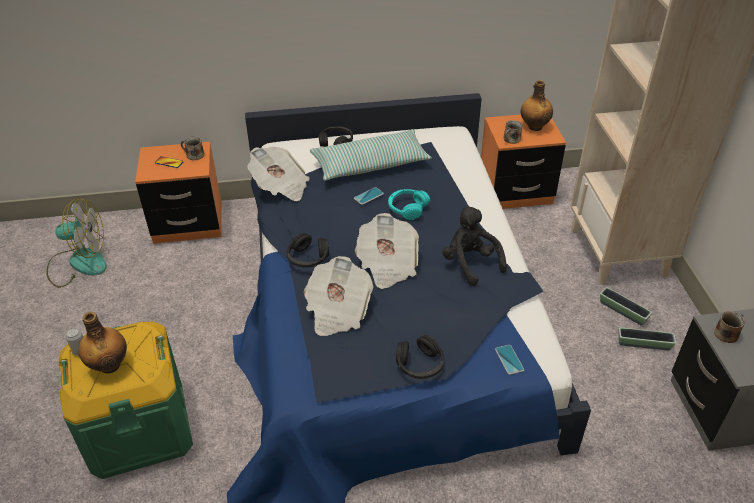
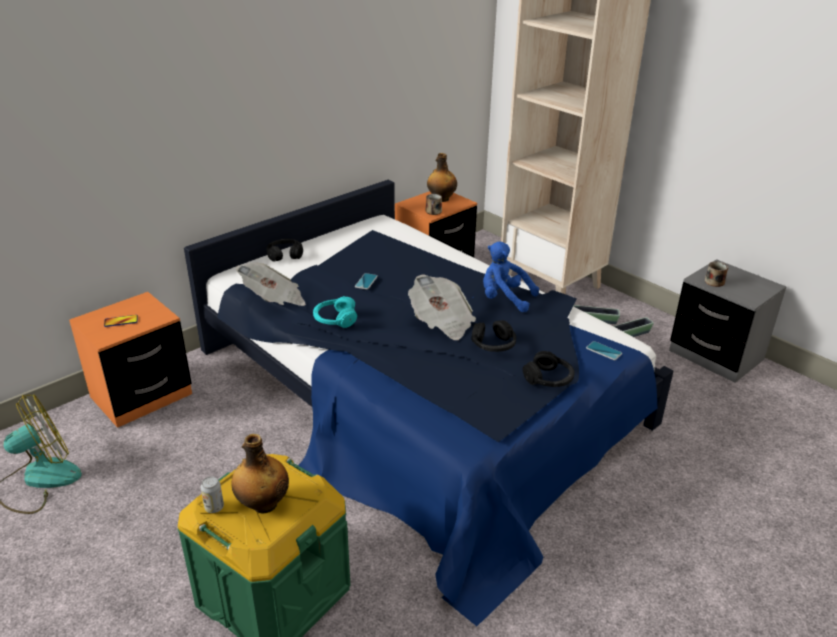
camera: 35 degrees left, 10 degrees down
mug [181,136,204,160] -> none
black headphones [287,233,329,267] -> black headphones moved to [471,320,516,352]
newspaper [304,256,373,336] -> none
pillow [310,129,432,181] -> none
turquoise headphones [388,189,430,220] -> turquoise headphones moved to [313,296,357,328]
black plush toy [442,207,507,286] -> blue plush toy [483,241,539,312]

